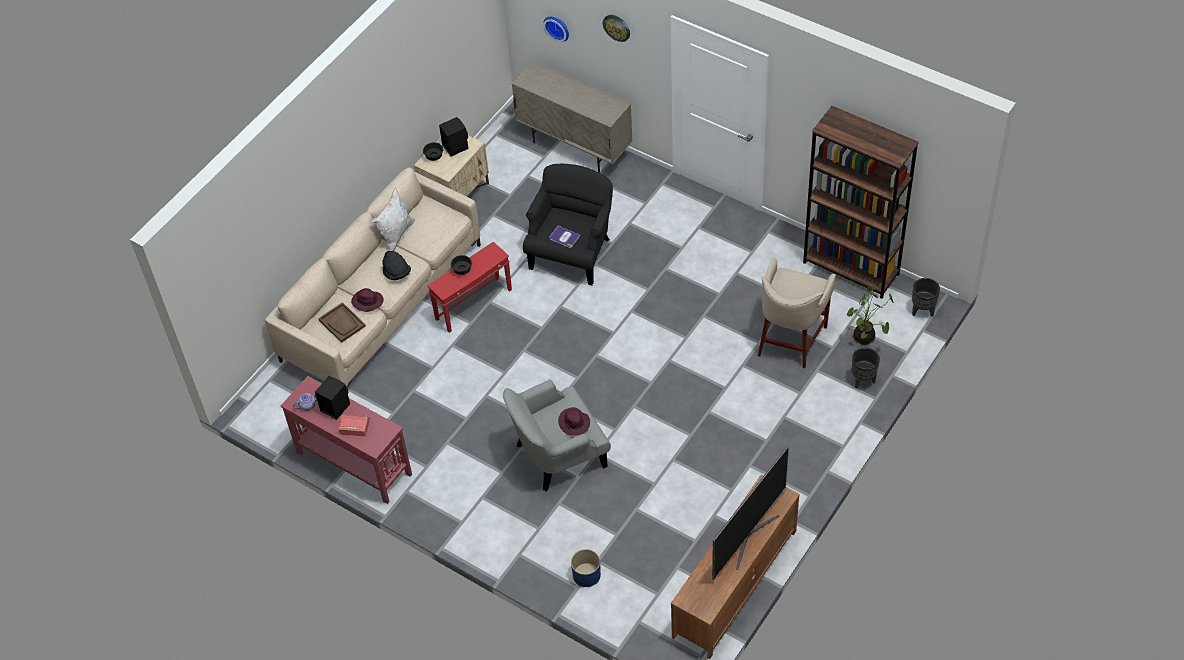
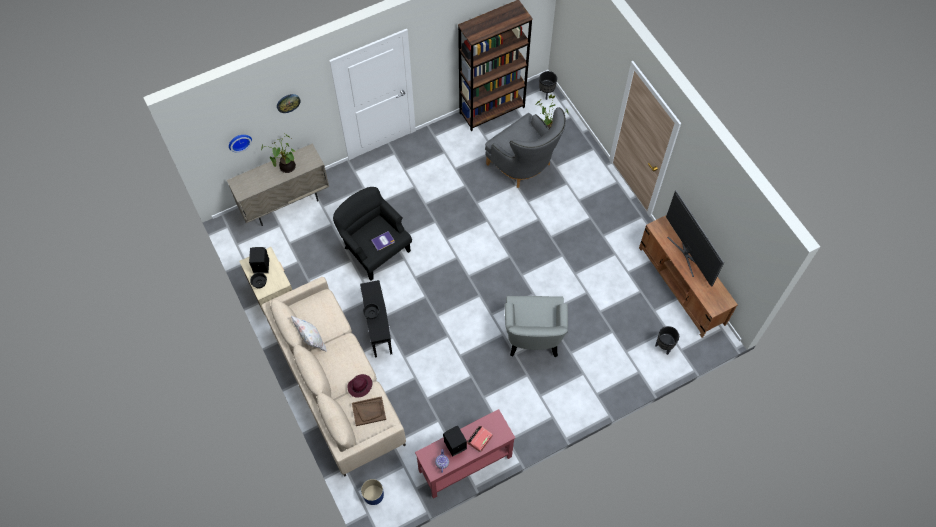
camera: 65 degrees left, 10 degrees up
black hat [382,251,411,280] -> none
red side table [427,242,512,333] -> black side table [360,280,392,358]
purple hat [558,407,590,436] -> none
blue planter [571,549,601,587] -> blue planter moved to [361,479,384,505]
beige stool [758,258,836,368] -> grey armchair [485,107,566,188]
black planter [852,347,880,389] -> black planter moved to [655,326,679,355]
none -> potted plant [261,134,296,173]

